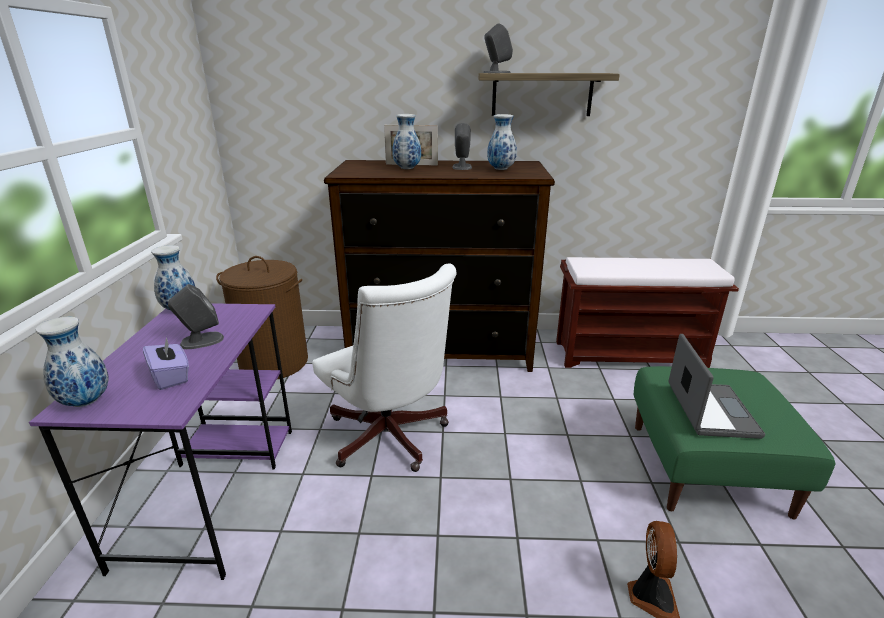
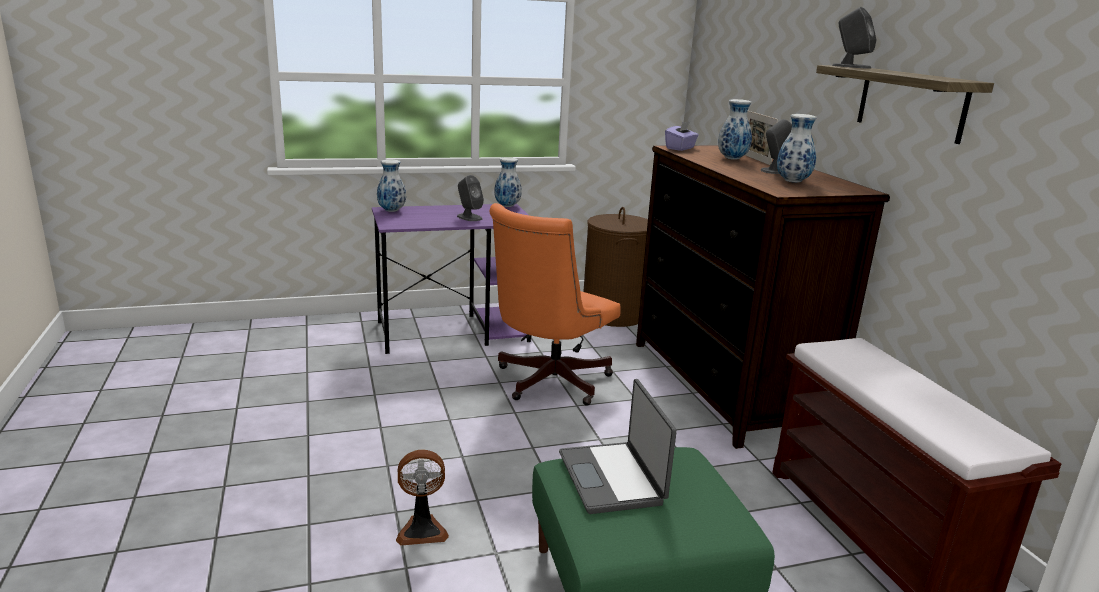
camera: 70 degrees right, 5 degrees down
purple tissue box [143,336,189,390] -> purple tissue box moved to [665,121,699,151]
white office chair [312,263,457,472] -> orange office chair [490,203,621,406]
laptop [669,334,765,439] -> laptop turned 90 degrees clockwise [559,379,677,514]

